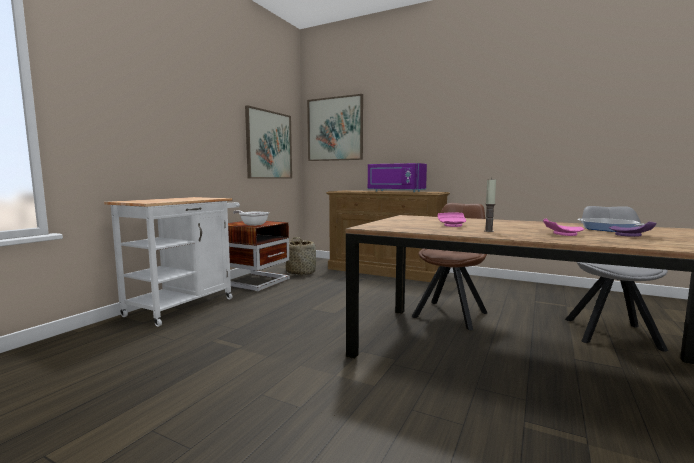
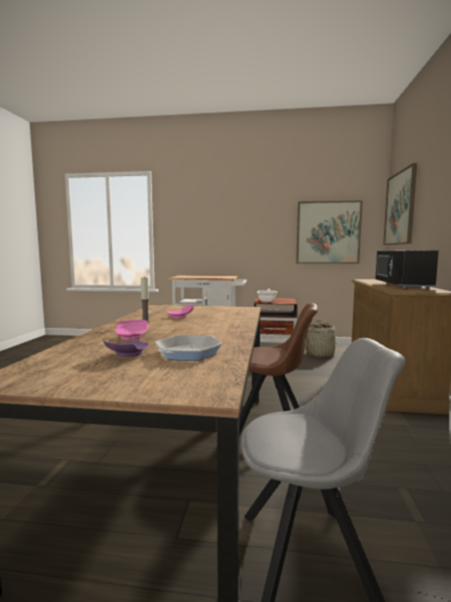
camera: 70 degrees right, 0 degrees up
purple microwave [368,163,427,192] -> black microwave [375,250,439,289]

